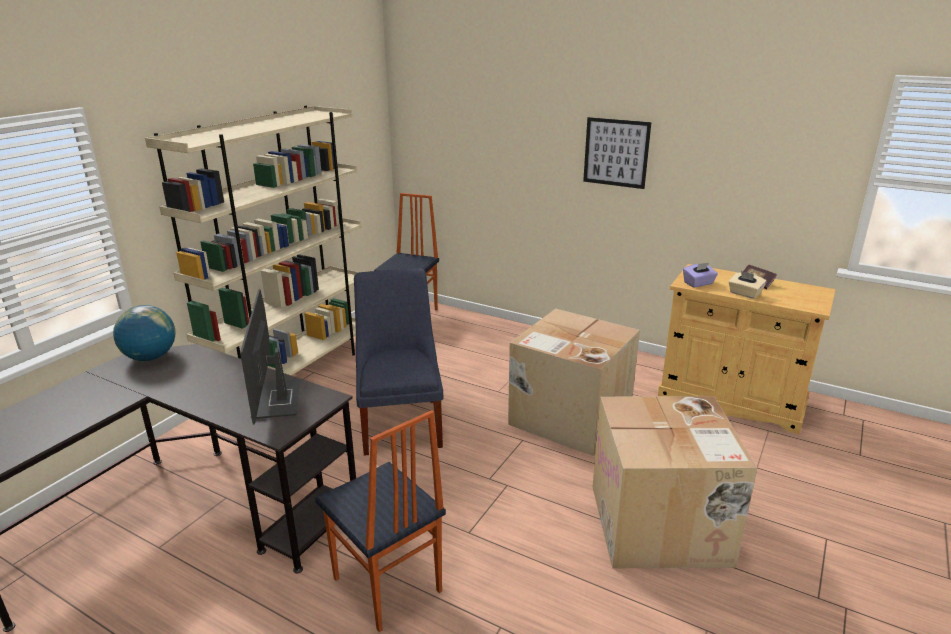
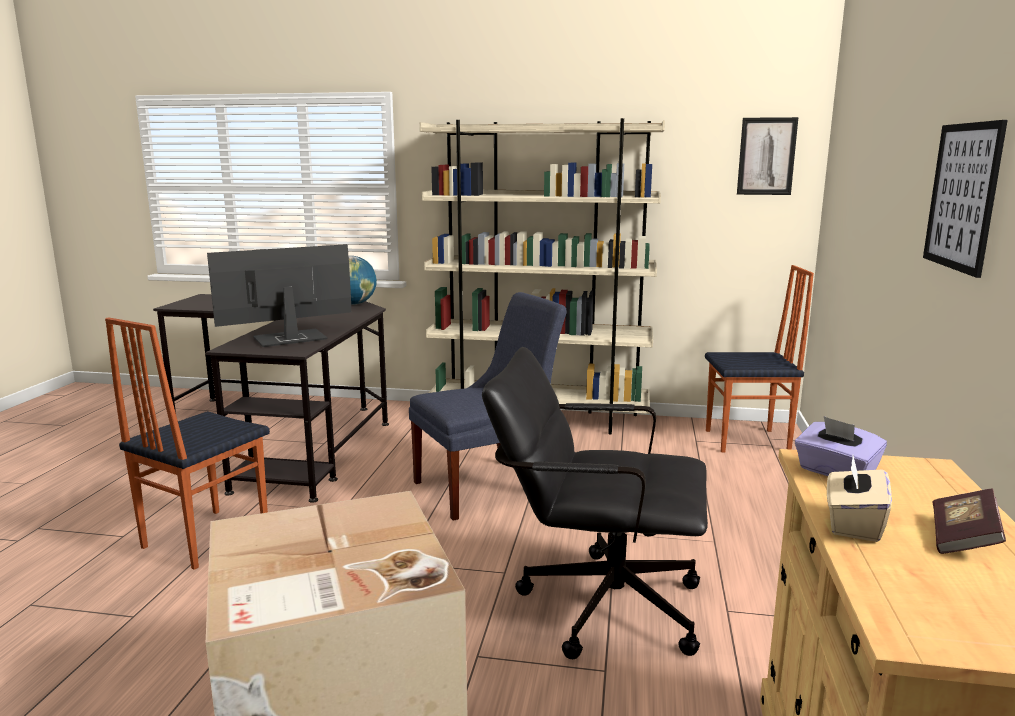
camera: 70 degrees right, 10 degrees down
cardboard box [508,308,640,456] -> black office chair [482,347,708,659]
none -> picture [737,117,798,195]

